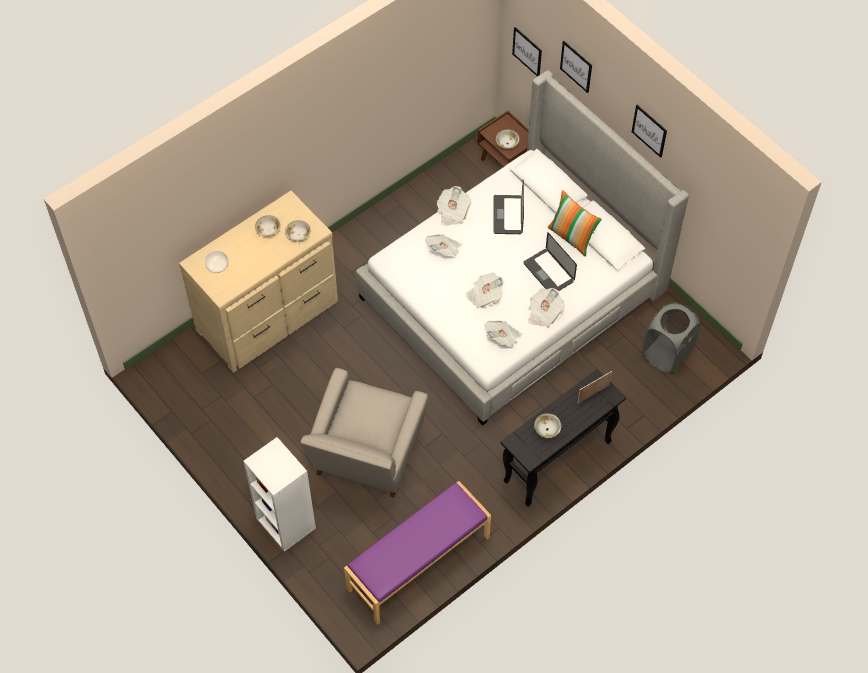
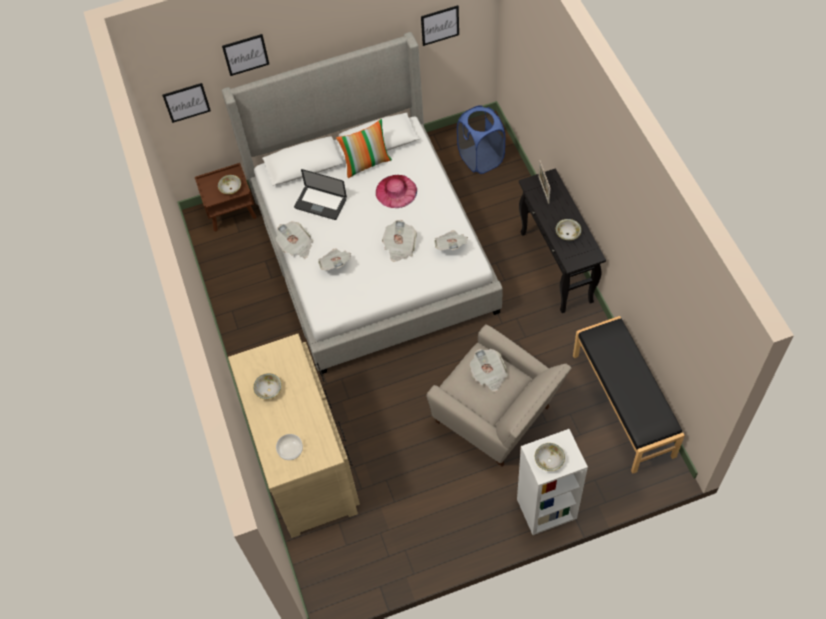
camera: 65 degrees left, 0 degrees up
bowl [285,220,311,242] -> bowl moved to [535,443,565,471]
purple bench [344,481,491,625] -> black bench [573,316,685,474]
laptop [523,232,577,291] -> pink hat [376,175,417,208]
newspaper [528,288,565,328] -> newspaper moved to [470,349,508,392]
picture [632,105,667,158] -> picture moved to [421,5,459,46]
grey laundry basket [642,302,700,374] -> blue laundry basket [457,105,505,174]

